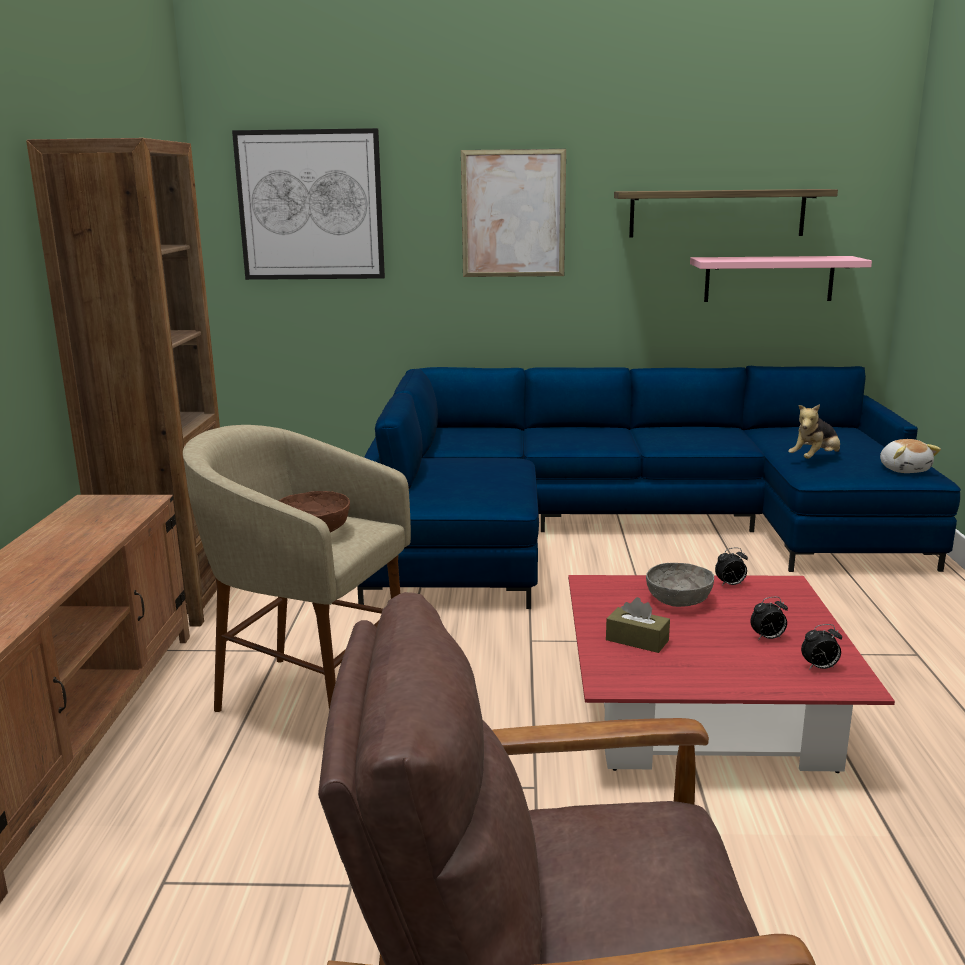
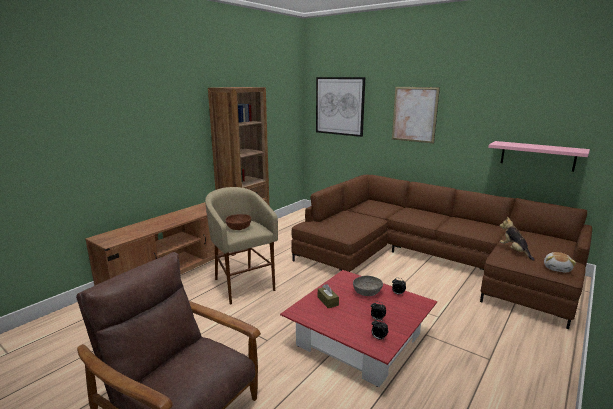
camera: 35 degrees right, 0 degrees up
blue sofa [357,366,961,609] -> brown sofa [291,174,592,329]
shelf [614,189,838,238] -> none
plush toy [788,404,840,459] -> plush toy turned 75 degrees clockwise [500,217,535,261]

